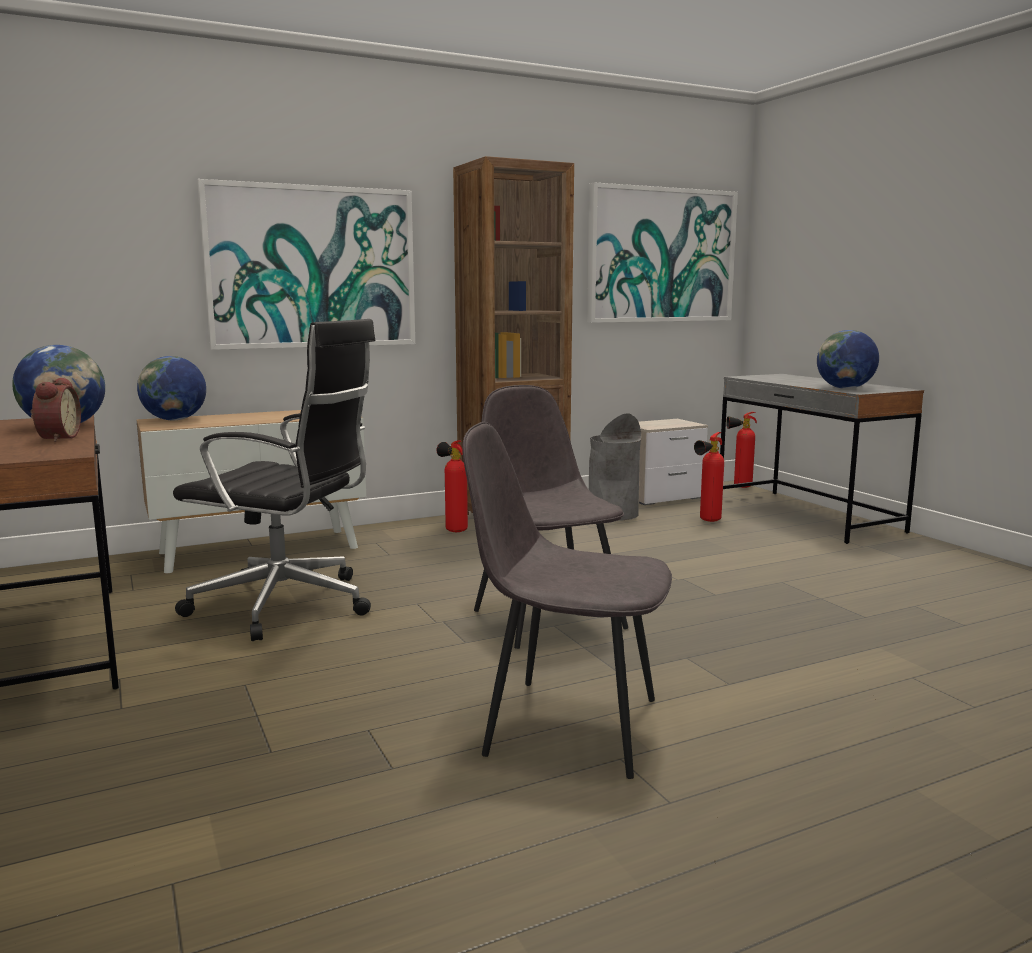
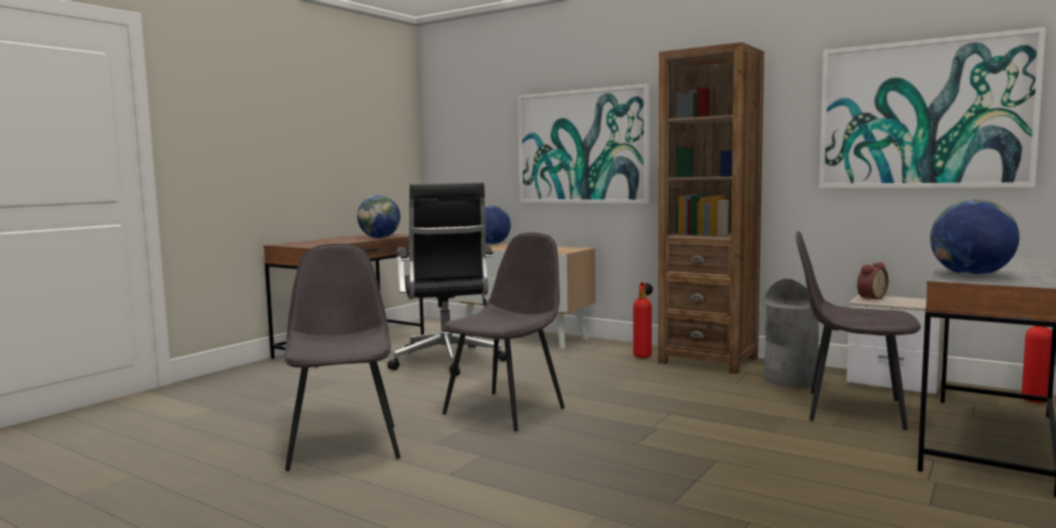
camera: 60 degrees right, 5 degrees down
alarm clock [30,378,81,442] -> alarm clock moved to [857,262,888,300]
fire extinguisher [694,432,724,522] -> grey chair [796,231,921,430]

